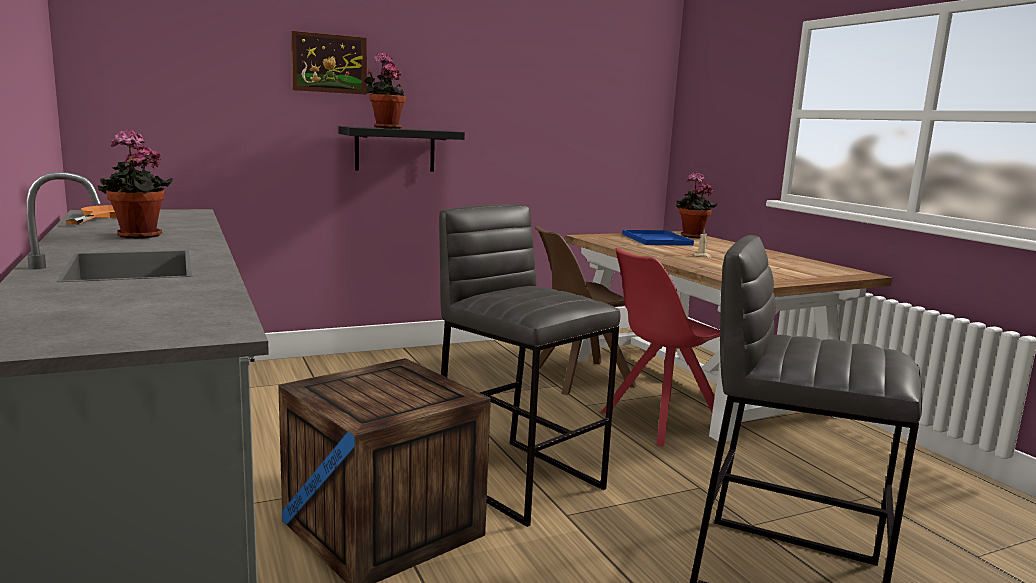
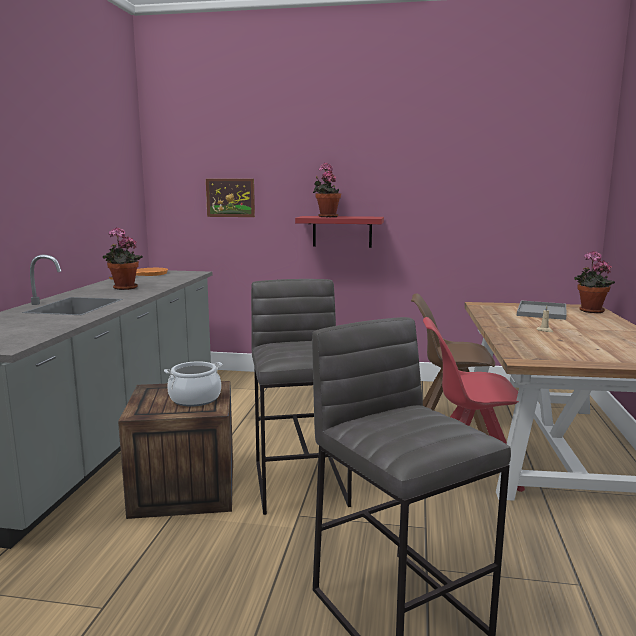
camera: 35 degrees right, 0 degrees up
picture [291,31,367,94] -> picture moved to [206,179,255,217]
black shelf [339,126,465,172] -> red shelf [295,216,384,248]
blue tray [622,230,694,246] -> grey tray [517,300,566,320]
none -> cooking pot [164,361,222,407]

